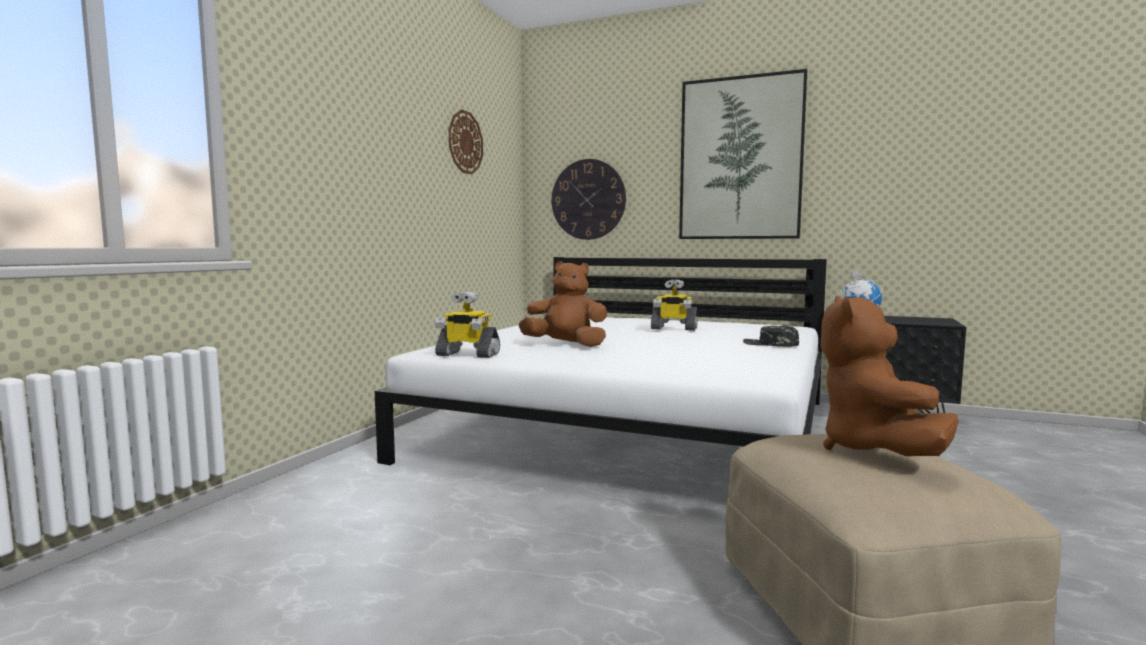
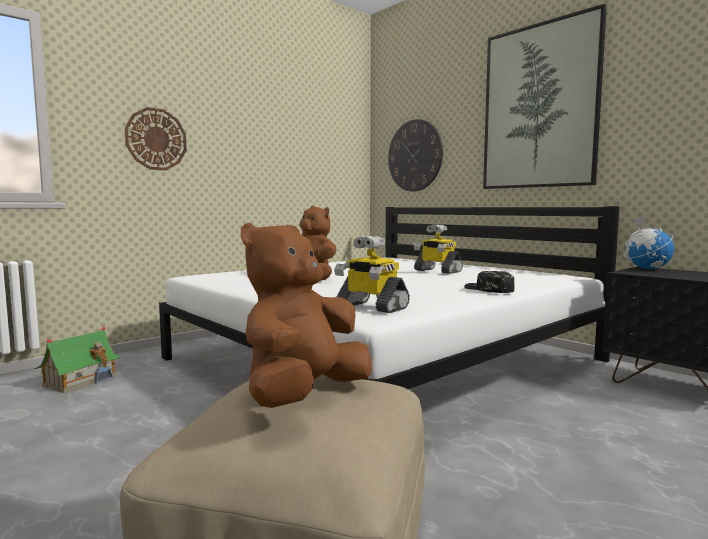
camera: 25 degrees right, 0 degrees up
toy robot [435,292,500,358] -> toy robot moved to [334,236,410,313]
wall clock [449,110,483,174] -> wall clock moved to [125,107,187,170]
none -> toy house [35,326,121,393]

